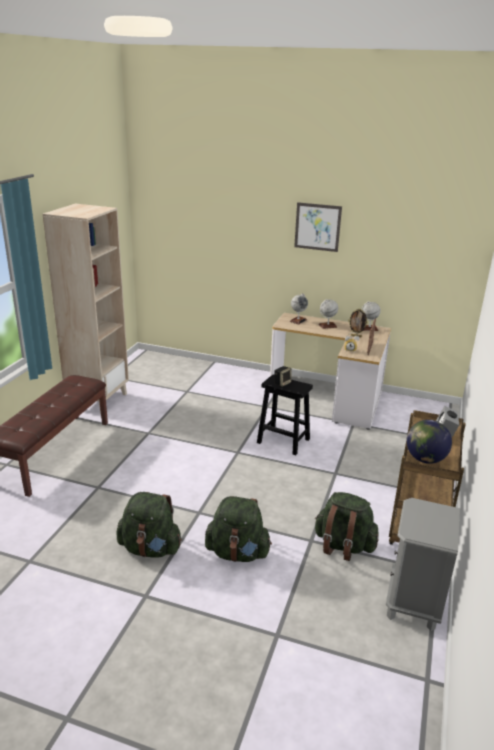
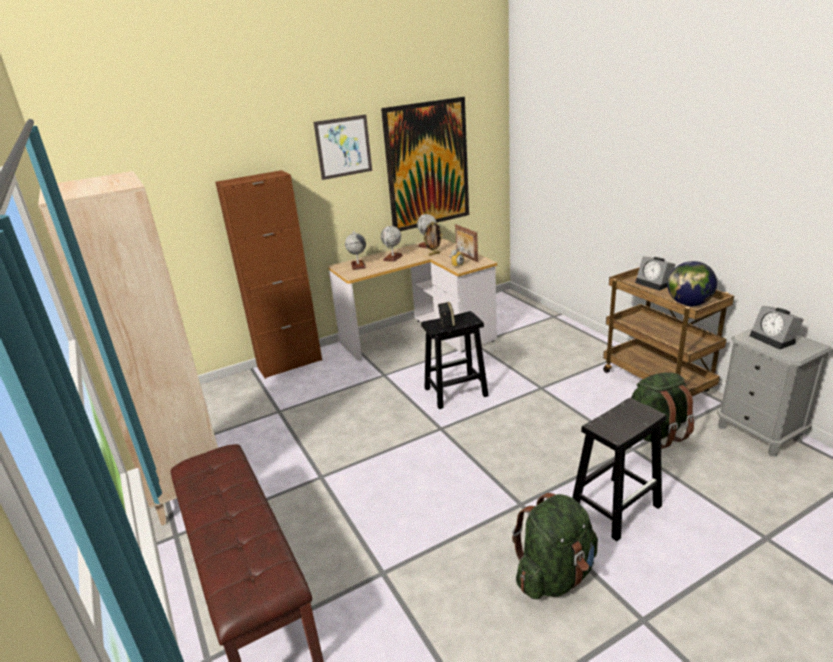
camera: 45 degrees left, 0 degrees up
green backpack [205,496,272,562] -> black stool [572,398,666,541]
none -> brown cabinet [215,170,322,379]
none -> picture [381,97,469,231]
none -> alarm clock [750,306,804,350]

